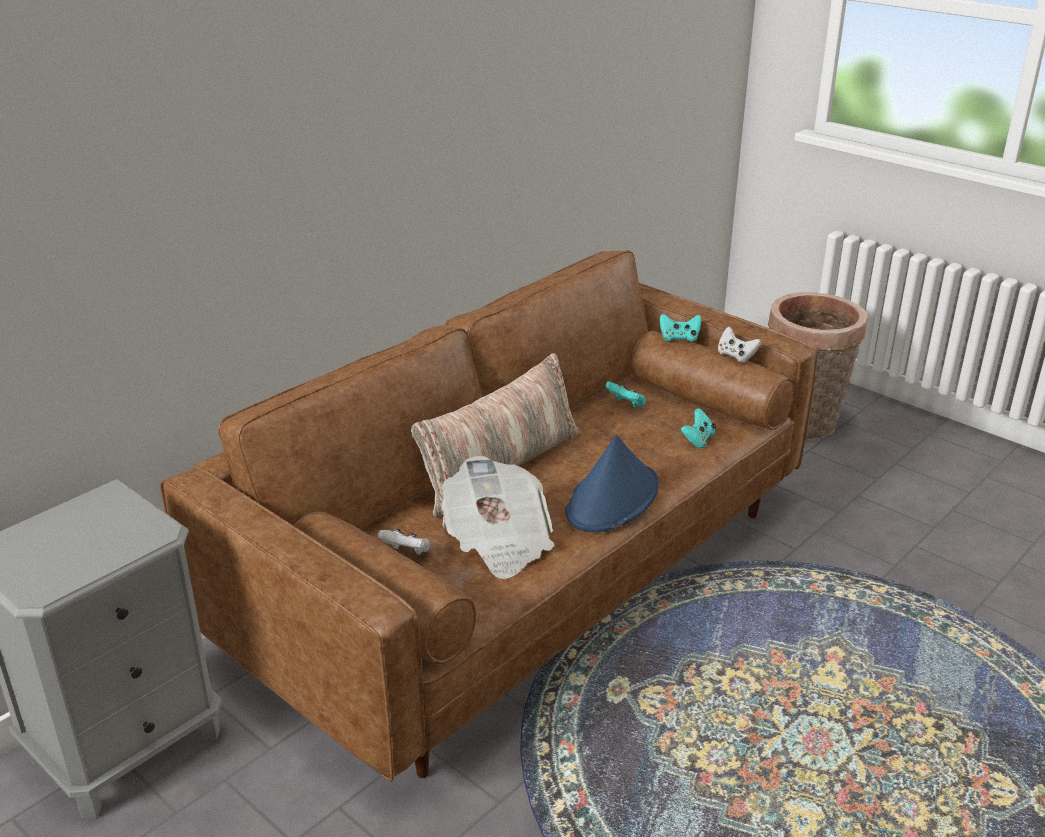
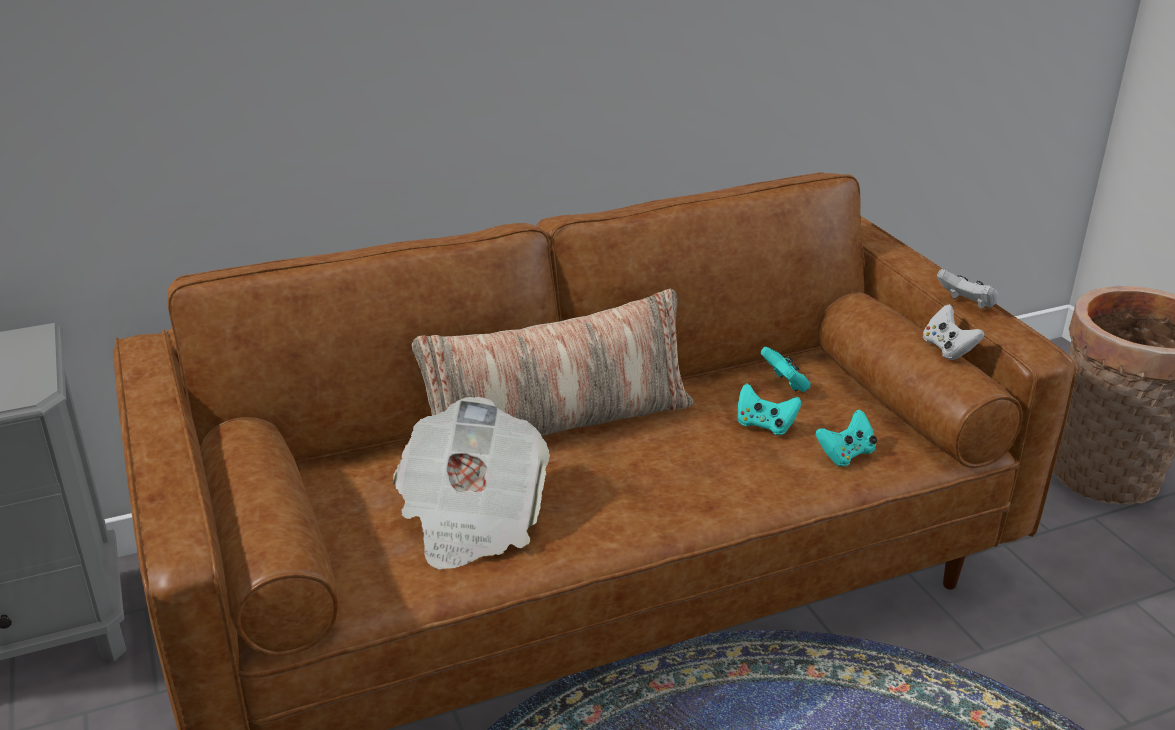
camera: 25 degrees right, 0 degrees up
white game controller [378,529,430,555] -> white game controller moved to [937,269,998,309]
blue hat [565,435,659,532] -> none
turquoise game controller [660,314,701,342] -> turquoise game controller moved to [738,383,801,435]

